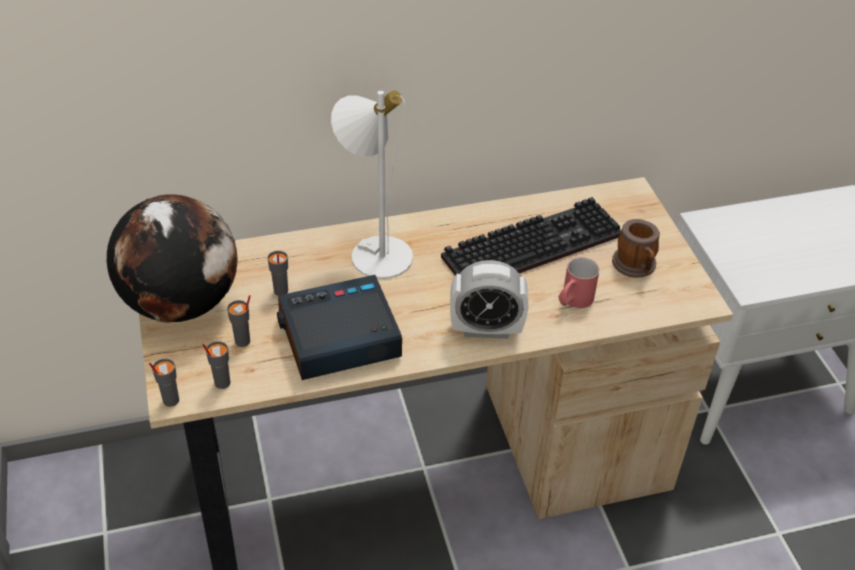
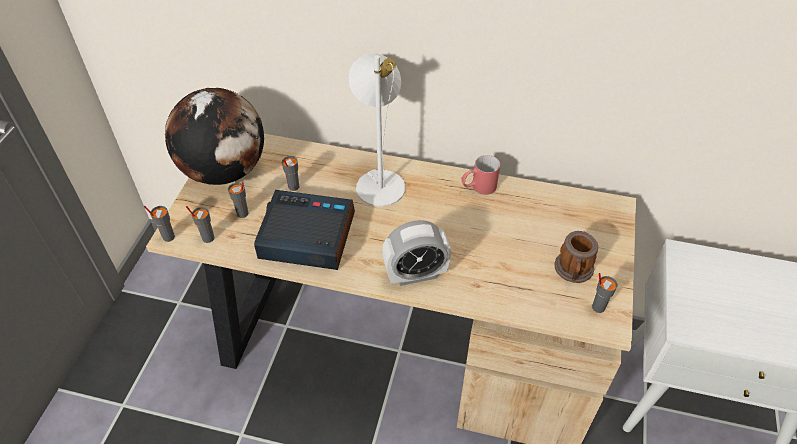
camera: 30 degrees right, 5 degrees up
keyboard [441,197,621,275] -> none
alarm clock [450,260,528,339] -> alarm clock turned 45 degrees counterclockwise [382,220,451,286]
red mug [558,257,599,308] -> red mug moved to [461,155,500,195]
none -> grey cup [592,273,618,313]

